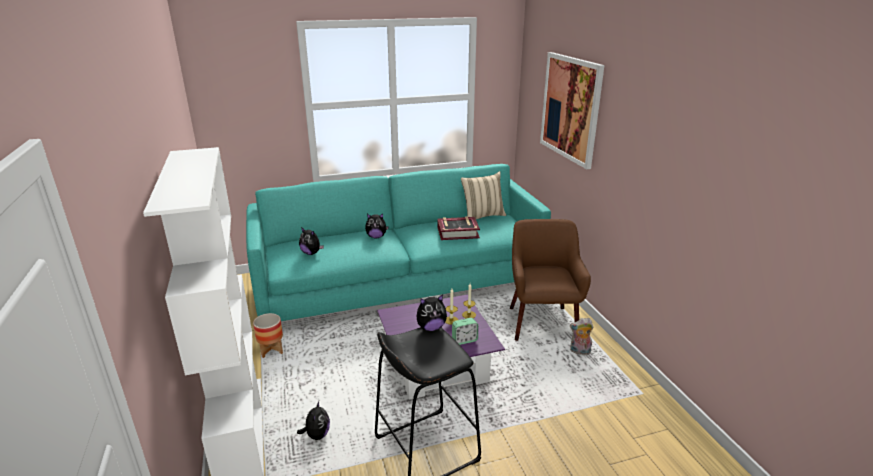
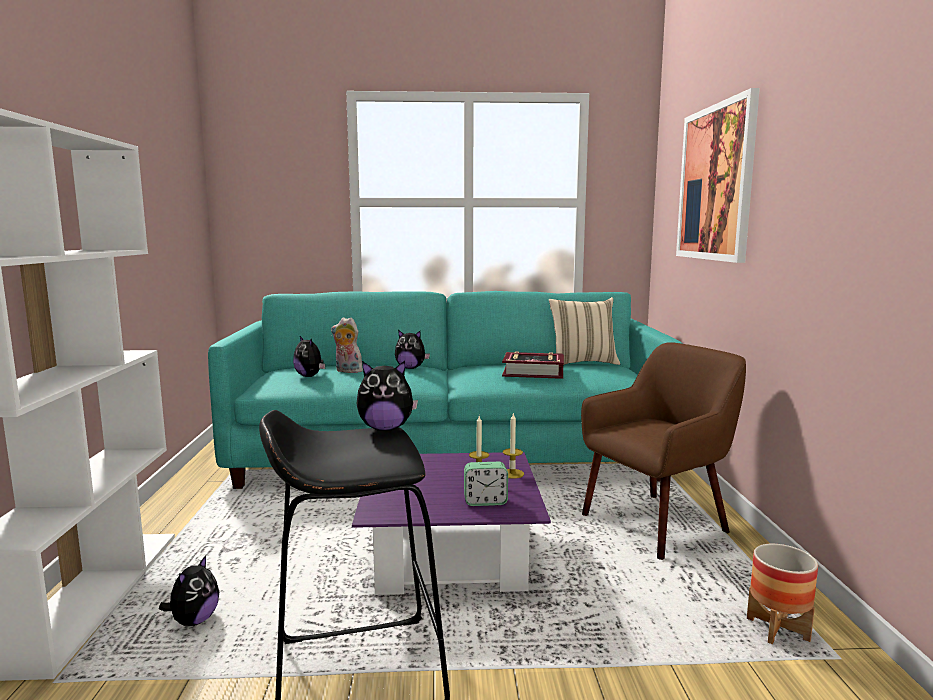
camera: 15 degrees right, 15 degrees down
planter [253,313,283,358] -> planter moved to [747,544,818,644]
brown armchair [510,219,591,341] -> brown armchair turned 45 degrees clockwise [581,342,746,560]
plush toy [570,318,593,355] -> plush toy moved to [331,317,363,373]

